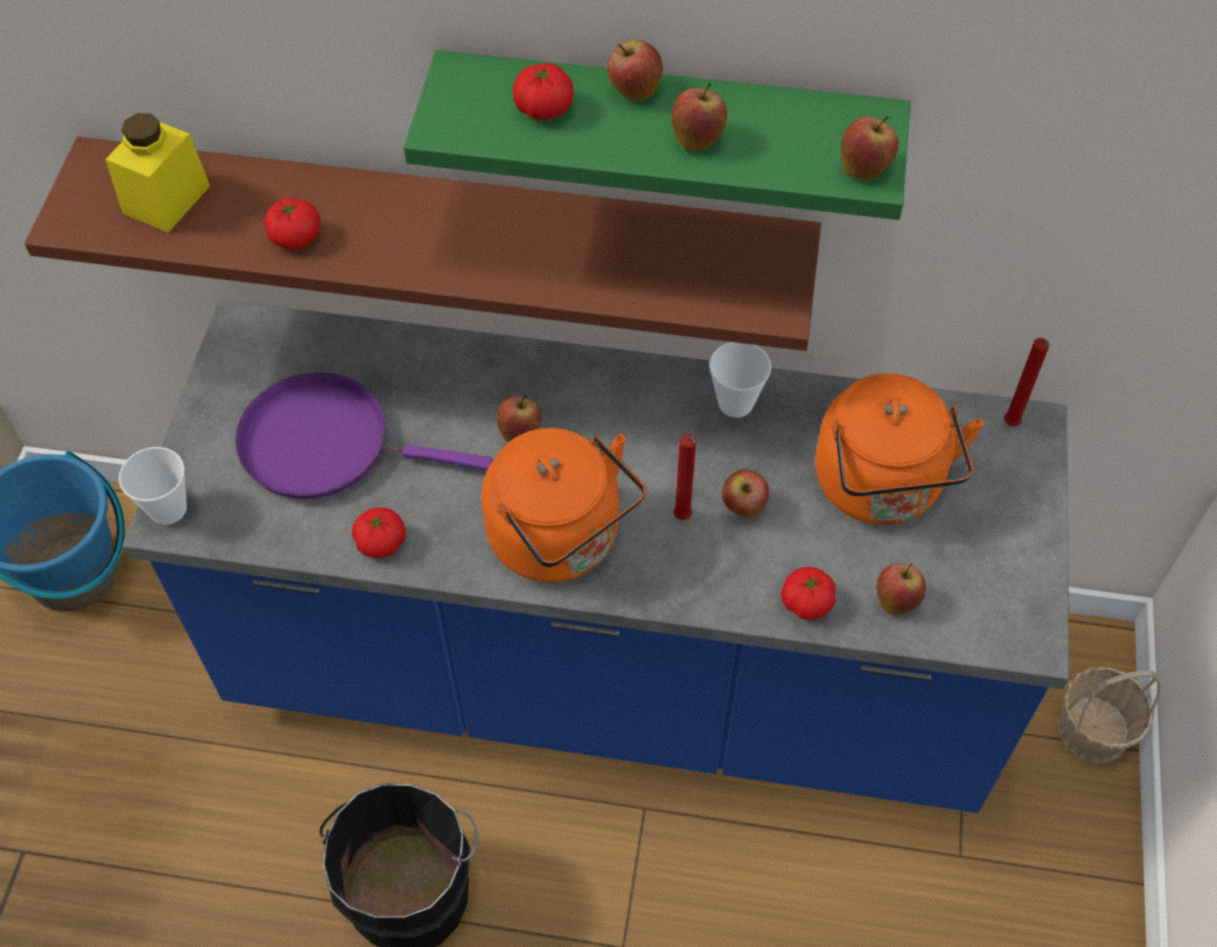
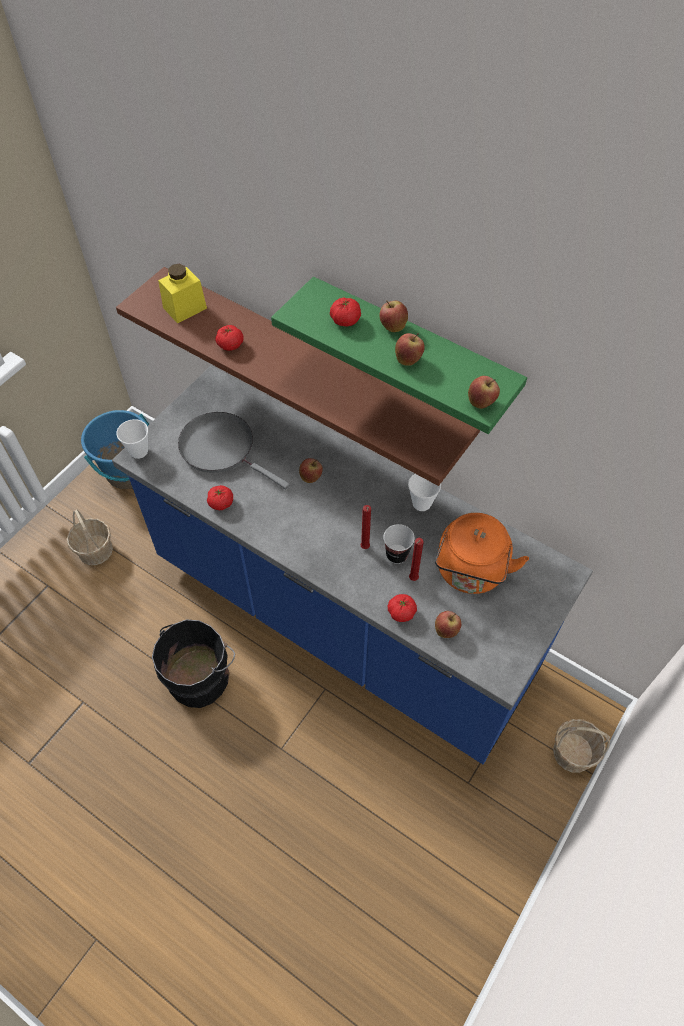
camera: 25 degrees right, 0 degrees up
purple frying pan [235,373,493,499] -> grey frying pan [178,412,290,489]
orange kettle [481,428,646,582] -> none
apple [722,469,769,517] -> cup [383,524,415,564]
red candle [1004,338,1050,427] -> red candle moved to [409,538,424,581]
none -> basket [67,509,113,565]

